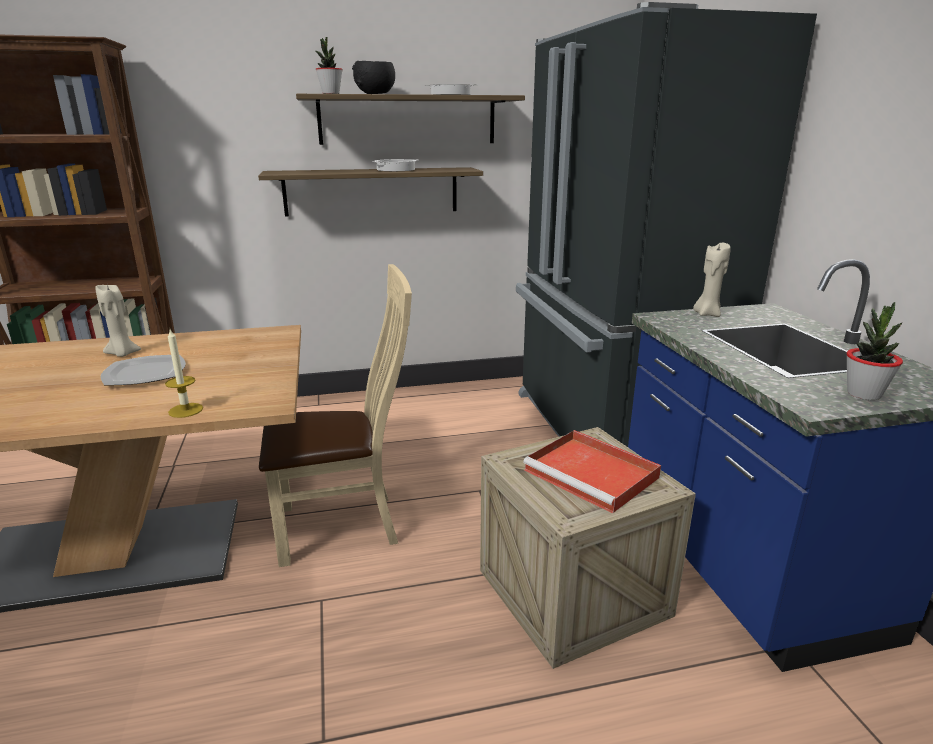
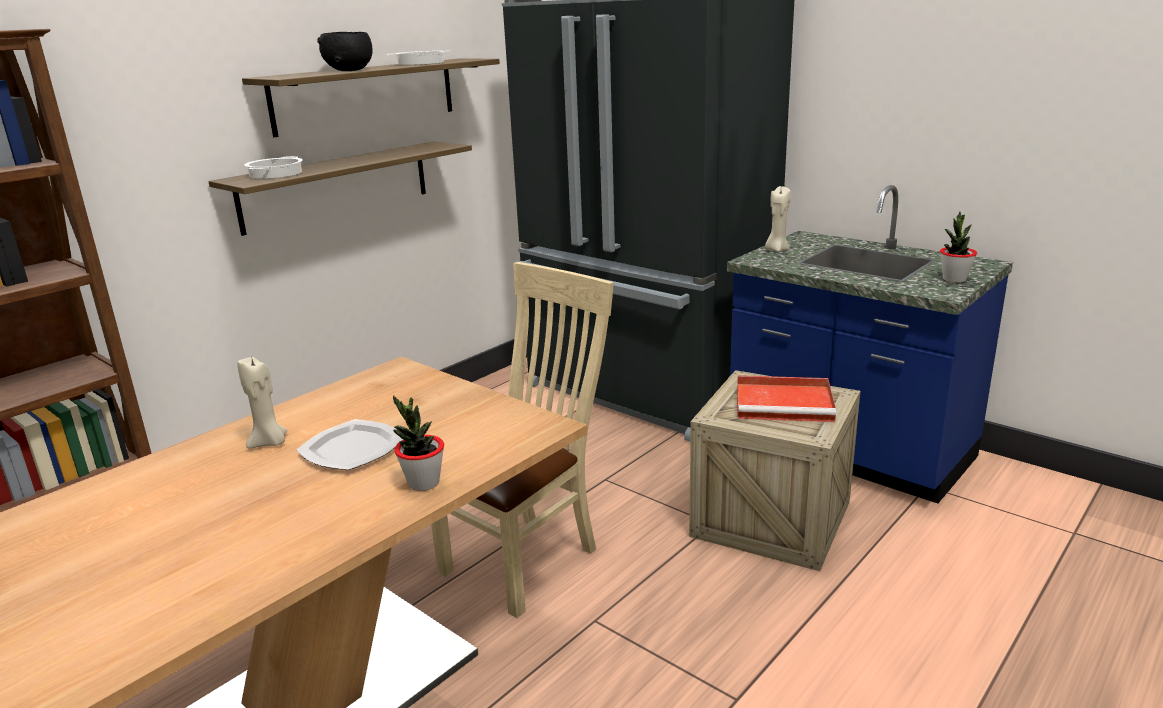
camera: 35 degrees left, 0 degrees up
candle [165,330,203,418] -> none
potted plant [316,37,343,94] -> potted plant moved to [393,395,444,491]
cooking pot [373,159,417,171] -> cooking pot moved to [244,156,303,179]

